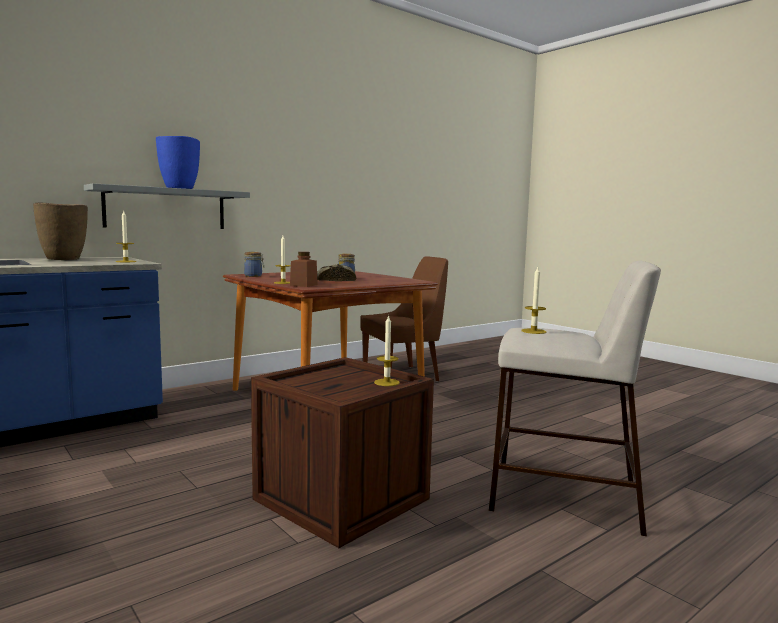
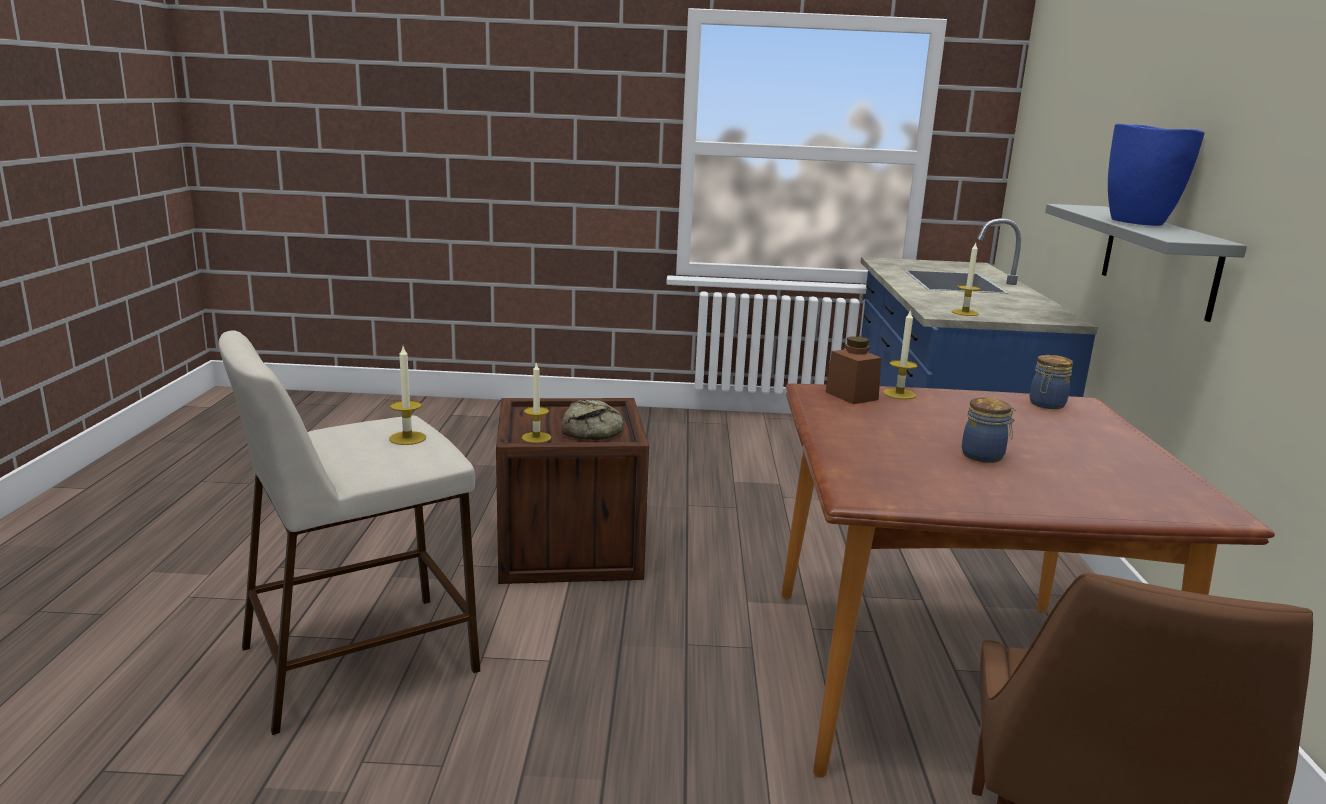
camera: 130 degrees right, 10 degrees up
brown vase [33,202,88,260] -> none
bread [317,264,356,281] -> bread moved to [562,400,623,440]

